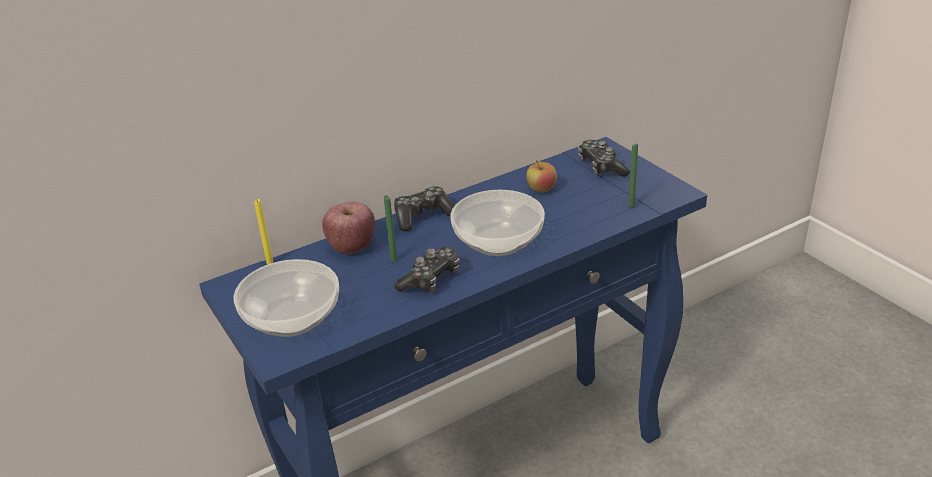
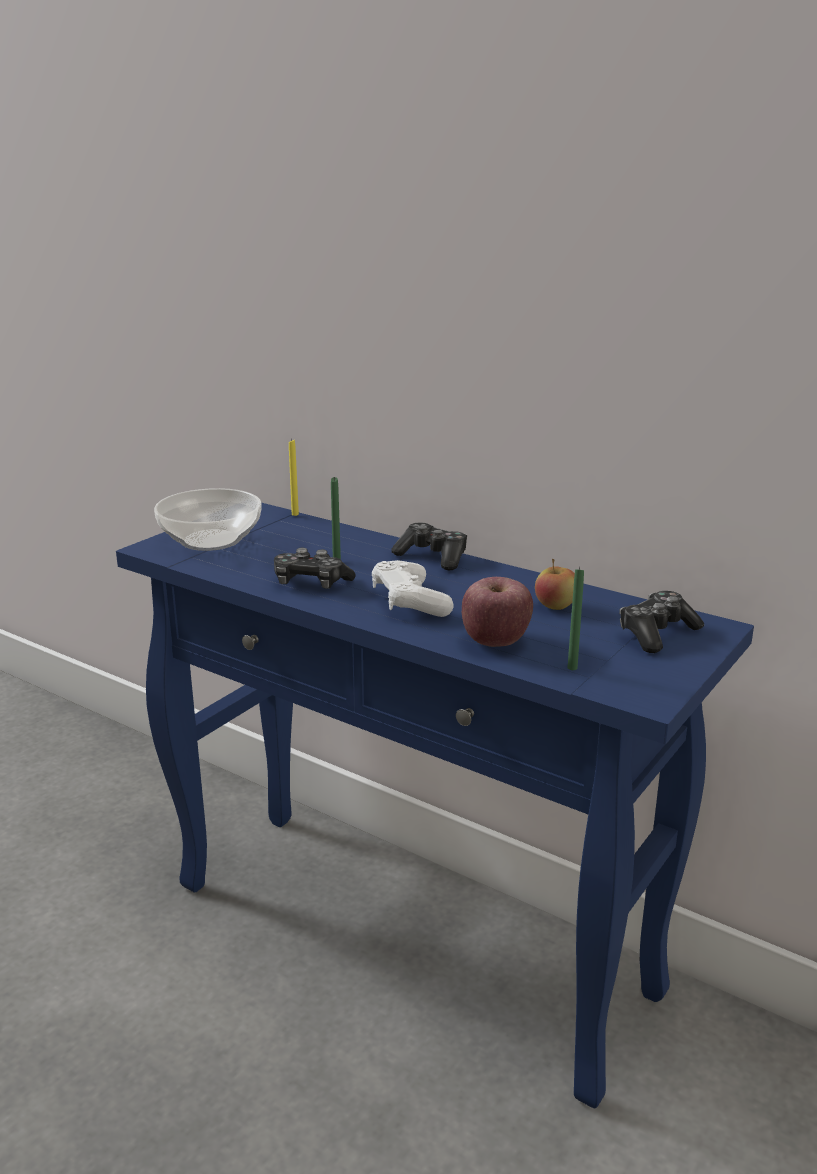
camera: 65 degrees right, 10 degrees down
apple [322,202,375,254] -> apple moved to [462,577,533,647]
bowl [451,190,545,256] -> white game controller [372,560,454,617]

